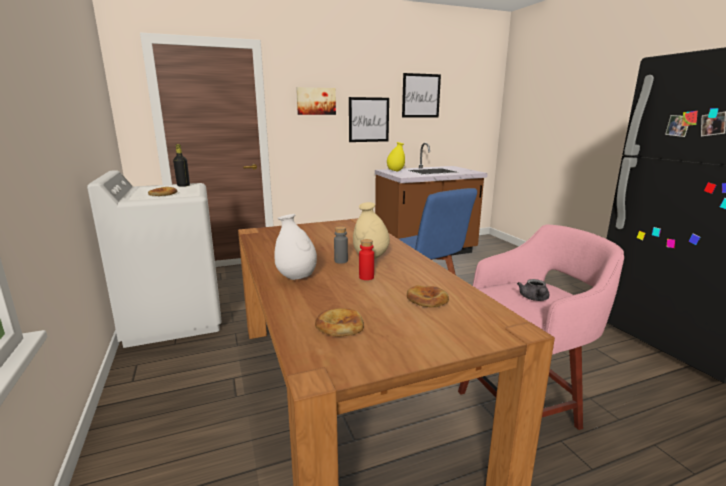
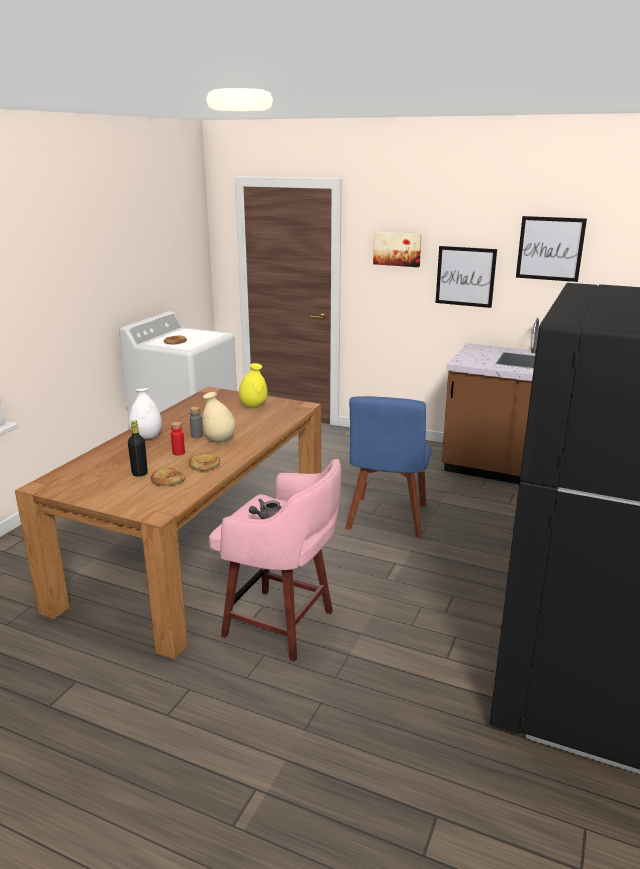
camera: 45 degrees right, 5 degrees up
black bottle [173,144,190,187] -> black bottle moved to [128,420,148,477]
bread [315,308,364,336] -> bread moved to [188,453,220,471]
yellow vase [387,142,405,171] -> yellow vase moved to [239,363,268,408]

